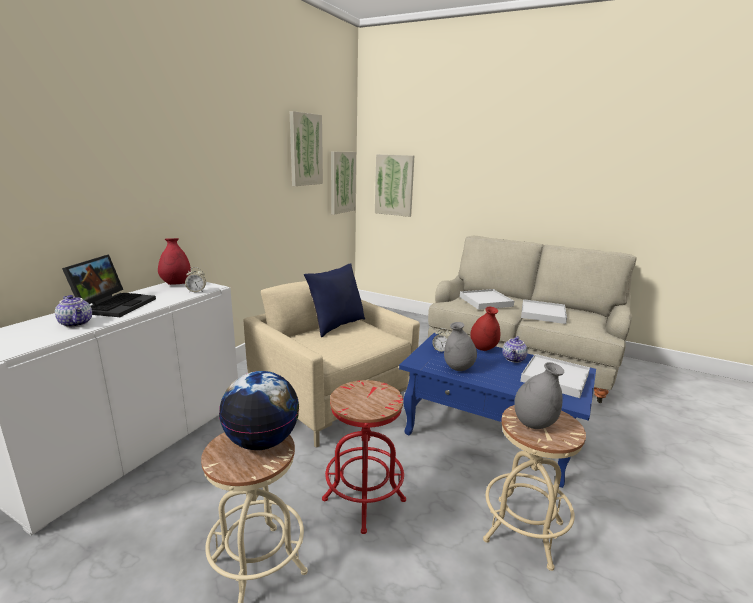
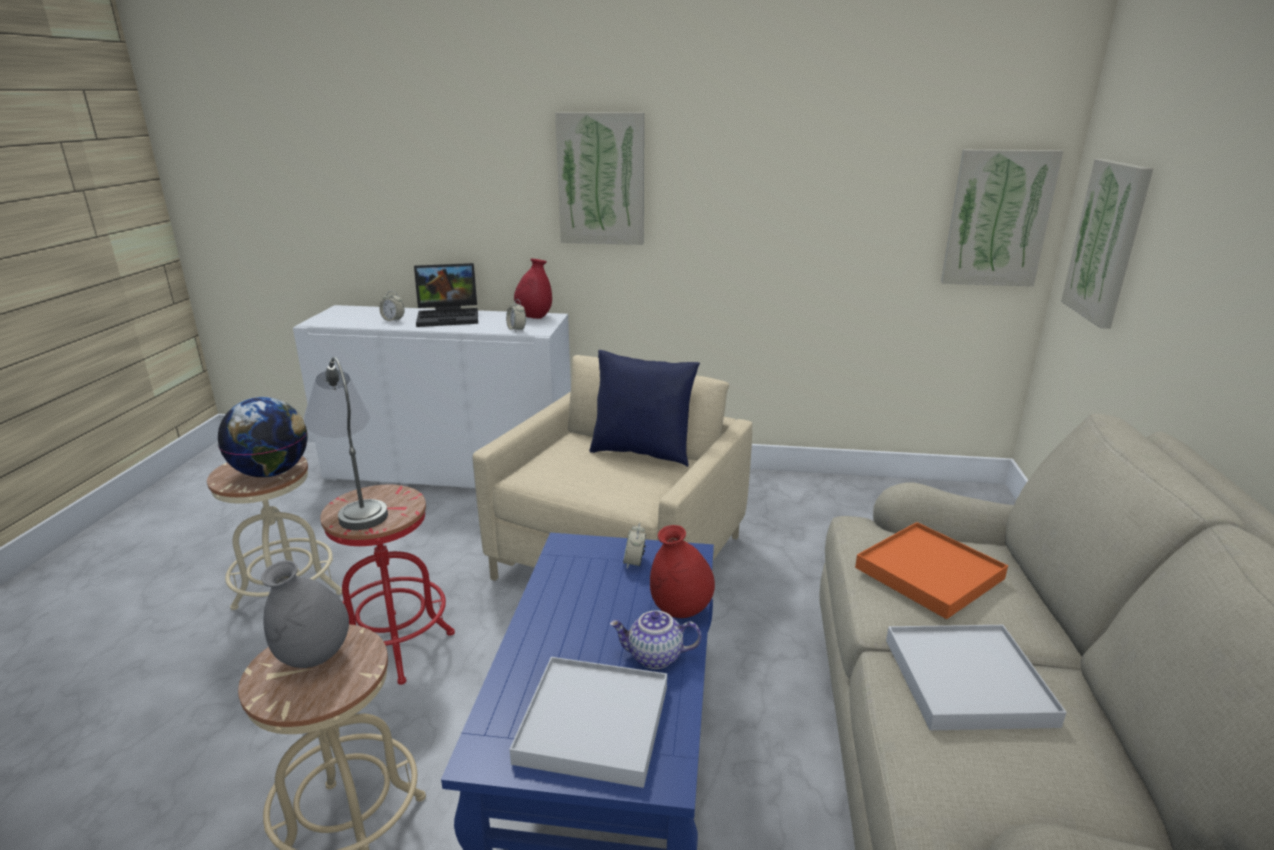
camera: 70 degrees right, 5 degrees up
teapot [55,295,92,327] -> alarm clock [379,291,404,322]
picture [290,111,323,186] -> picture moved to [555,112,644,245]
grey vase [444,322,477,371] -> none
white tray [460,289,514,310] -> orange tray [855,522,1008,619]
none -> grey table lamp [304,357,388,530]

